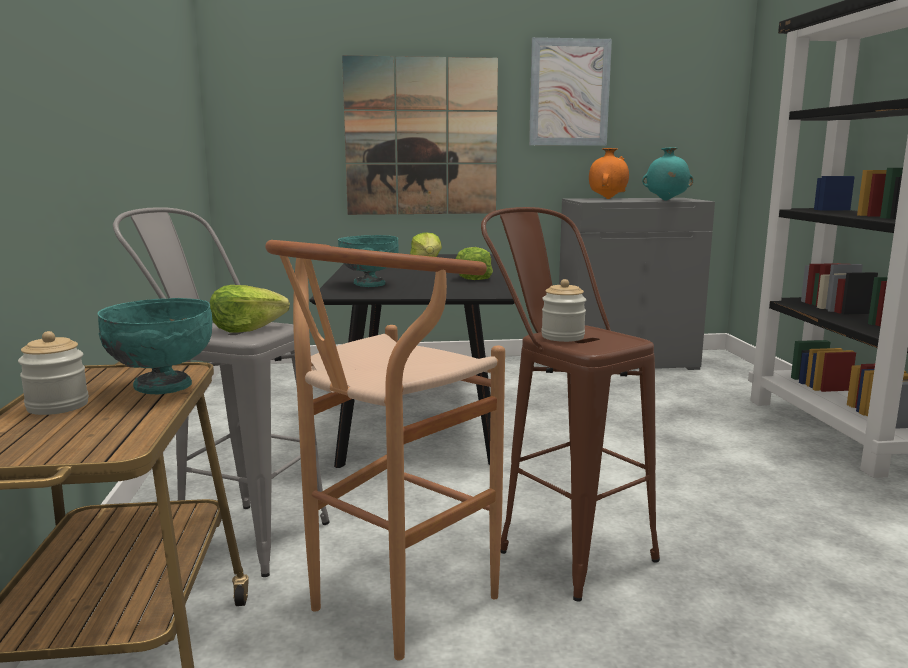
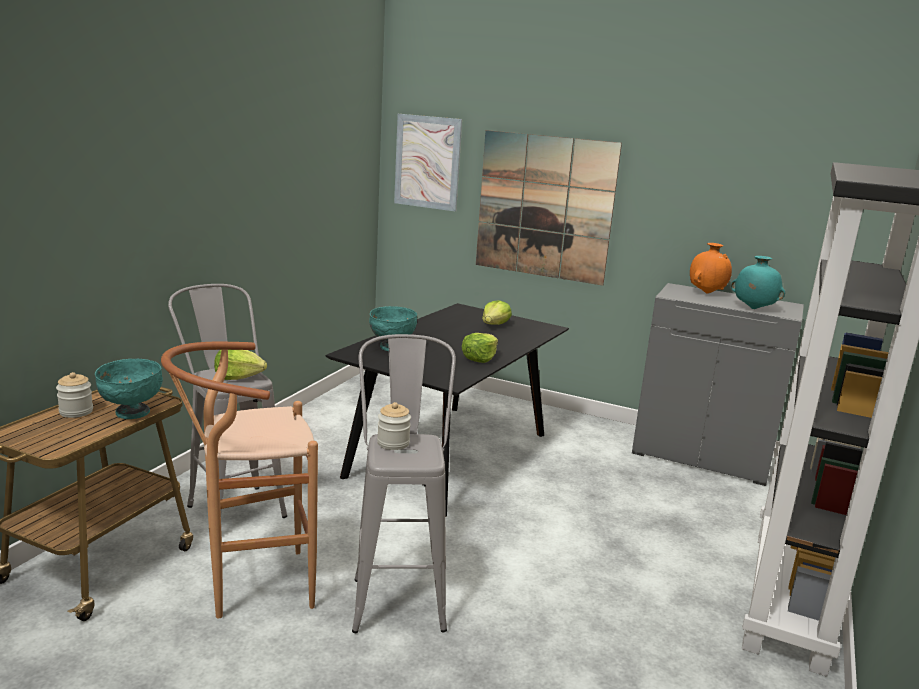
camera: 30 degrees right, 5 degrees up
brown stool [481,207,660,602] -> grey stool [352,334,456,633]
picture [529,37,612,146] -> picture moved to [394,114,462,211]

